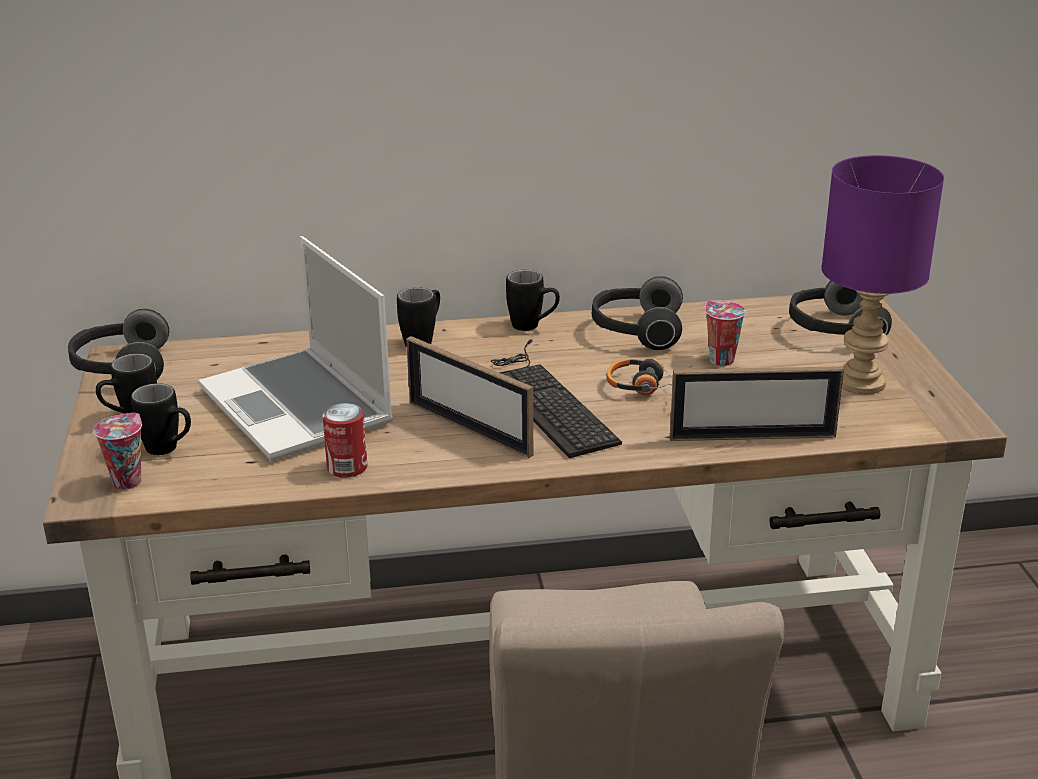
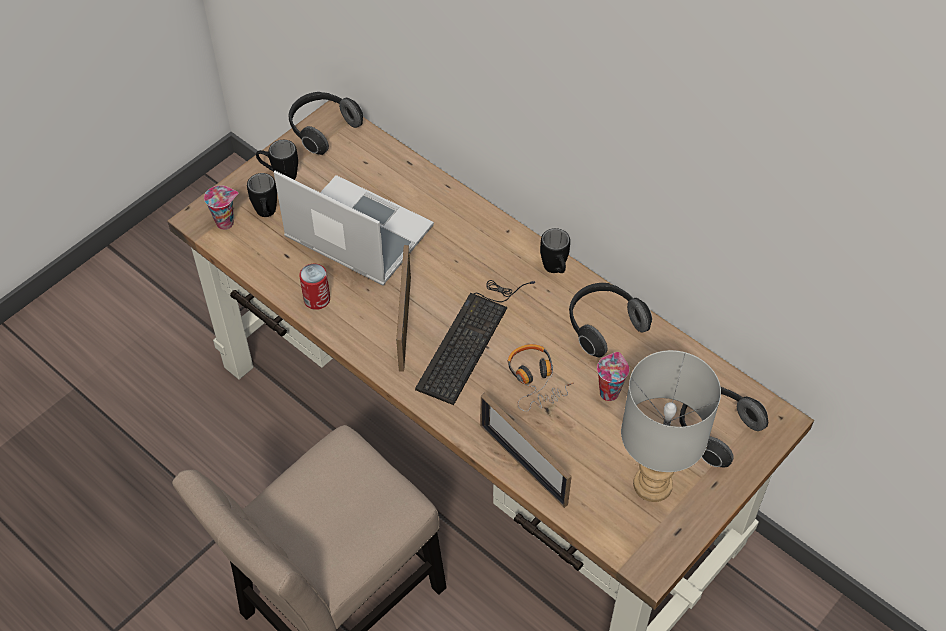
camera: 50 degrees right, 25 degrees up
laptop [199,236,393,461] -> laptop turned 105 degrees clockwise [274,171,434,285]
black mug [397,287,440,347] -> none
purple table lamp [821,155,944,394] -> grey table lamp [621,350,721,502]

